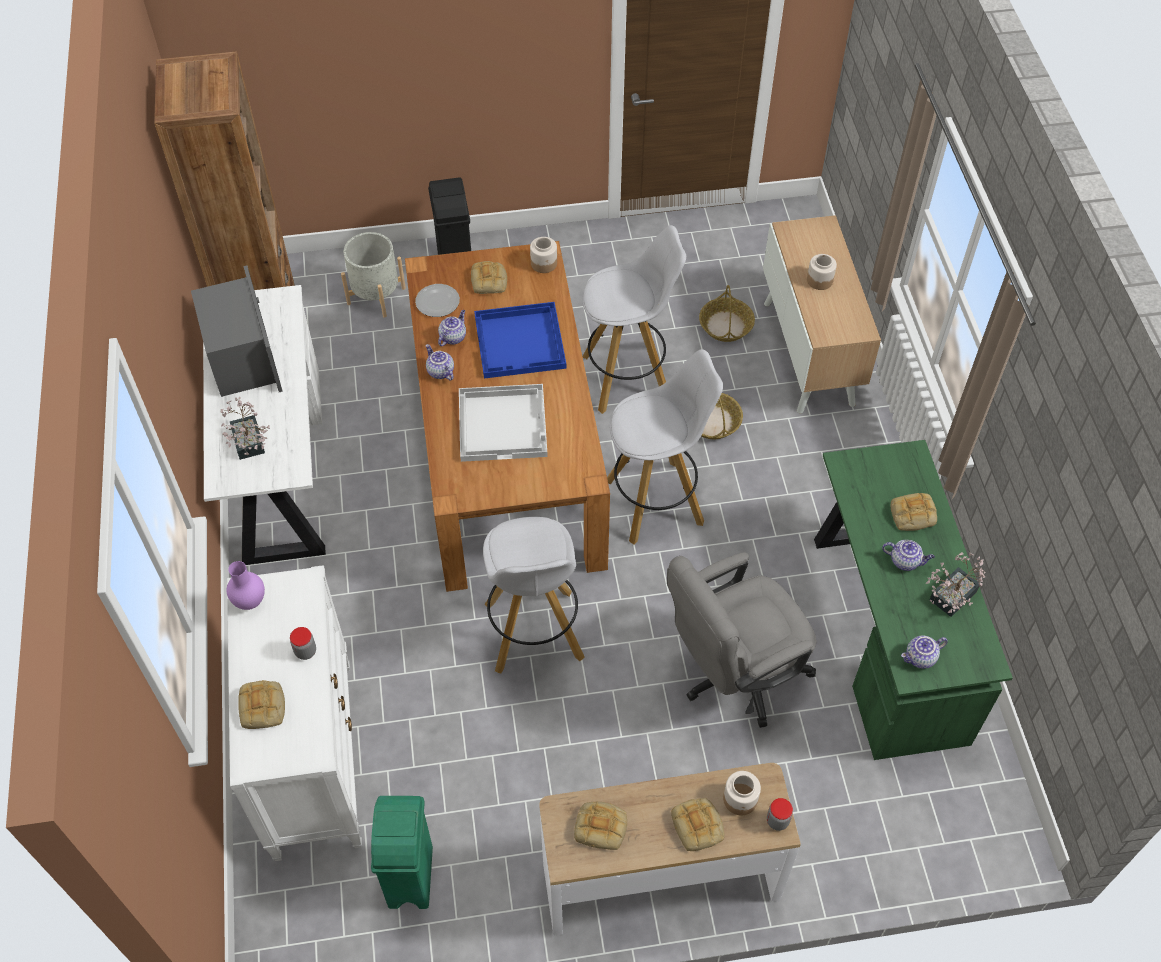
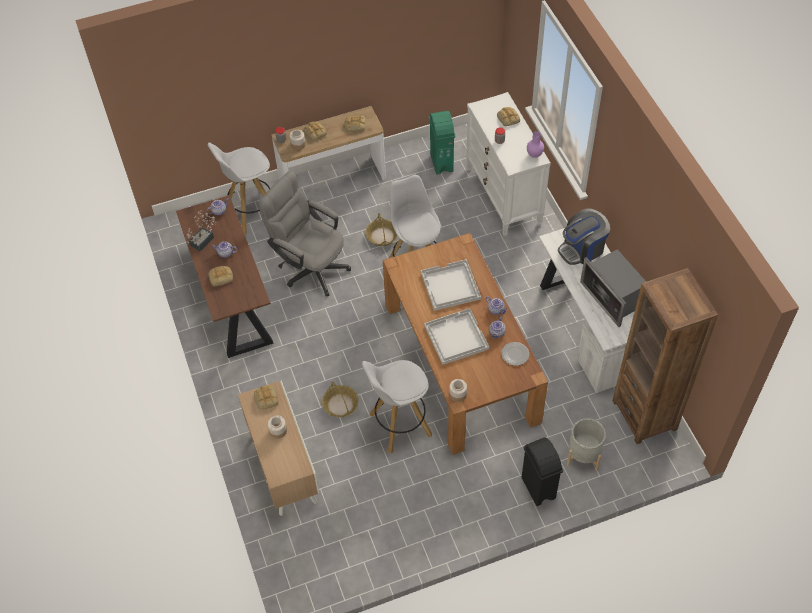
camera: 170 degrees right, 0 degrees up
potted plant [221,397,270,460] -> coffee machine [558,208,610,265]
bread [471,261,507,294] -> bread moved to [254,385,279,409]
blue tray [474,302,566,379] -> white tray [424,308,489,365]
white stool [607,349,723,545] -> white stool moved to [208,143,270,235]
grey office chair [667,552,817,728] -> grey office chair turned 105 degrees counterclockwise [259,171,351,296]
basket [699,285,755,342] -> basket moved to [365,213,398,246]
green desk [814,440,1013,760] -> brown desk [176,195,274,358]

